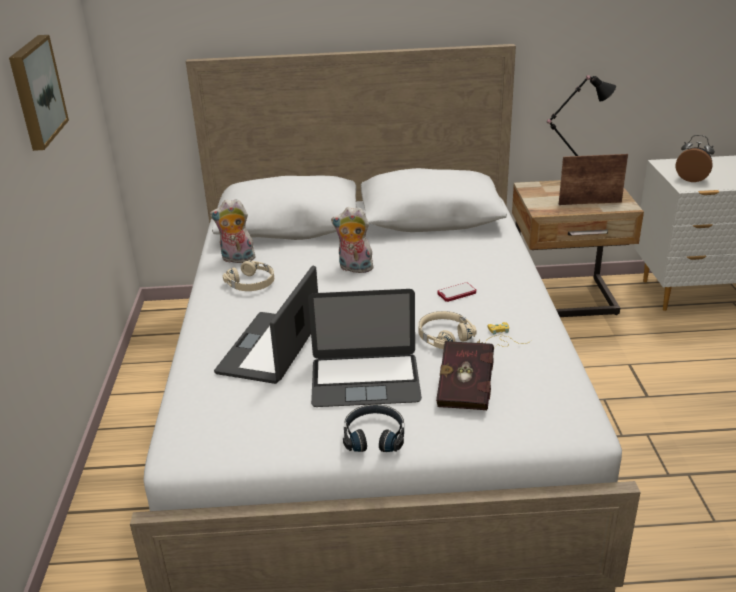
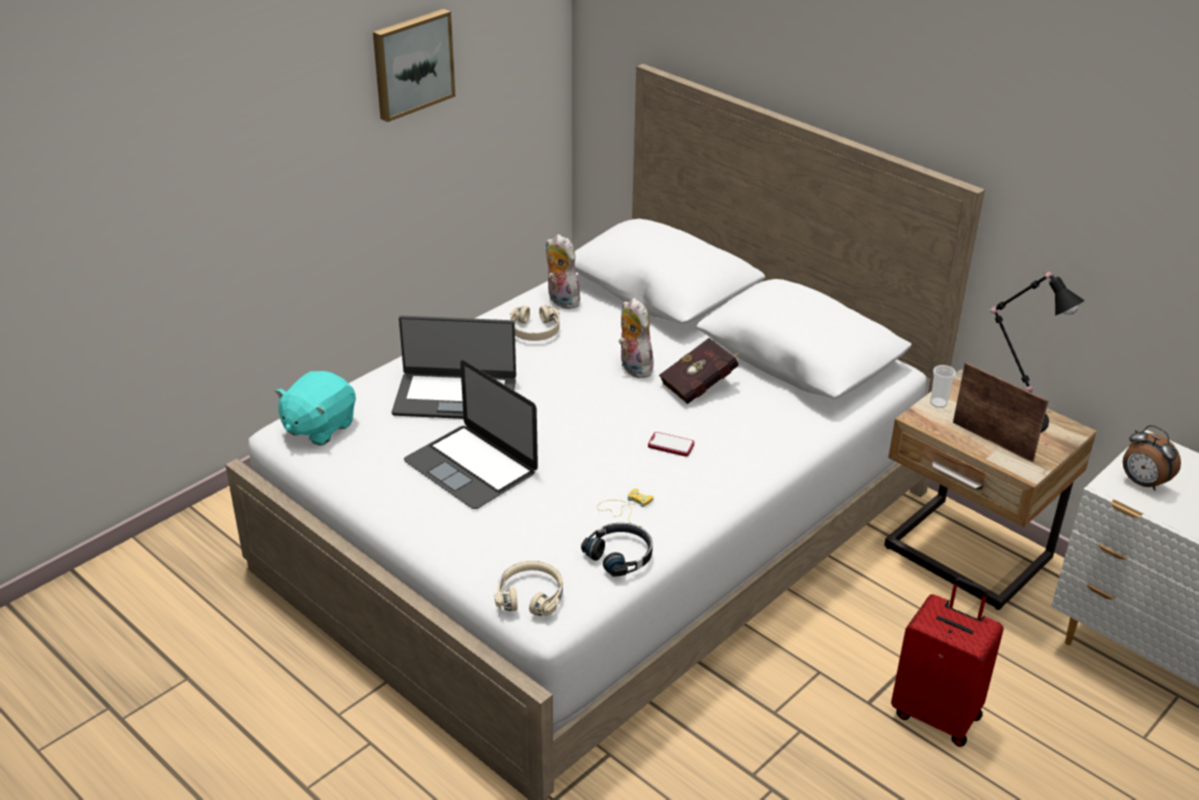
camera: 45 degrees right, 5 degrees up
laptop [214,266,318,384] -> laptop turned 150 degrees counterclockwise [392,316,516,419]
black headphones [343,404,404,452] -> black headphones moved to [581,523,653,577]
beige headphones [418,311,477,349] -> beige headphones moved to [494,561,563,617]
red book [436,339,494,410] -> red book moved to [659,338,740,404]
alarm clock [676,135,715,182] -> alarm clock turned 150 degrees clockwise [1123,425,1181,491]
none -> turquoise plush toy [275,371,356,446]
none -> red suitcase [891,577,1004,747]
none -> cup [930,365,956,408]

